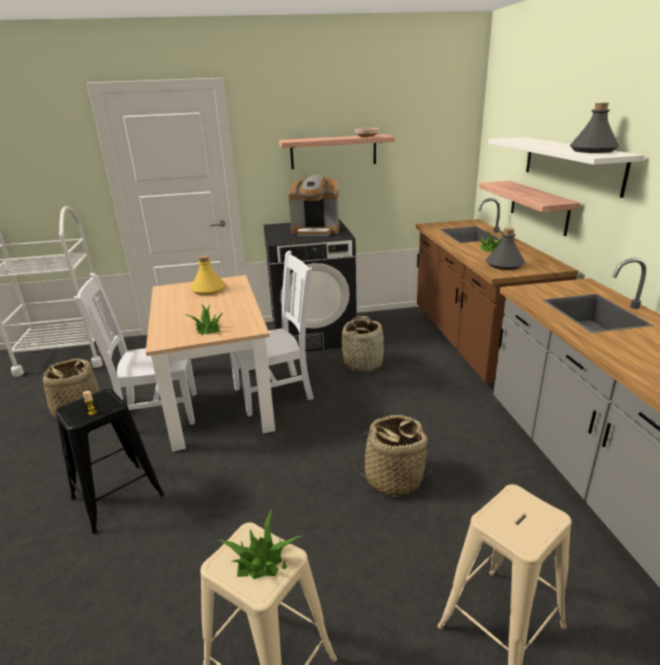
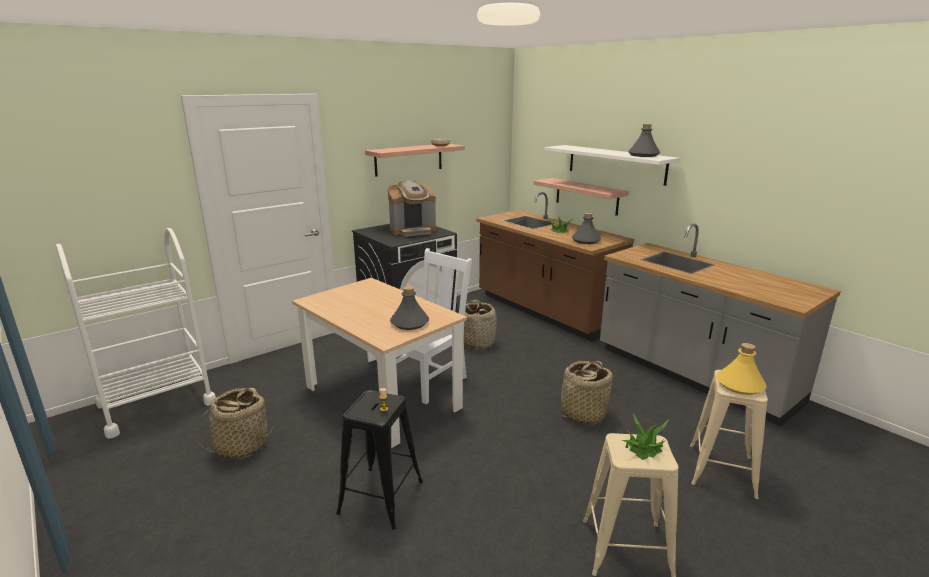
camera: 30 degrees left, 5 degrees down
white chair [74,273,196,425] -> none
potted plant [184,304,223,335] -> grey bottle [390,286,429,330]
yellow bottle [190,255,226,295] -> yellow bottle moved to [716,343,766,395]

